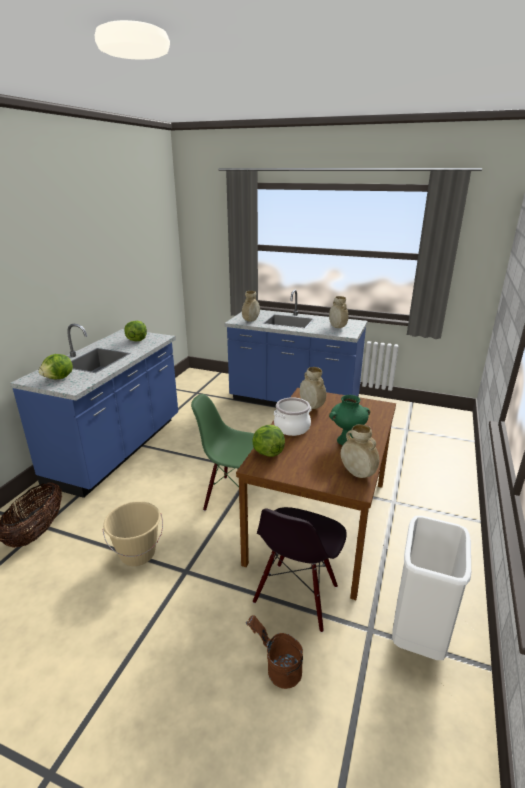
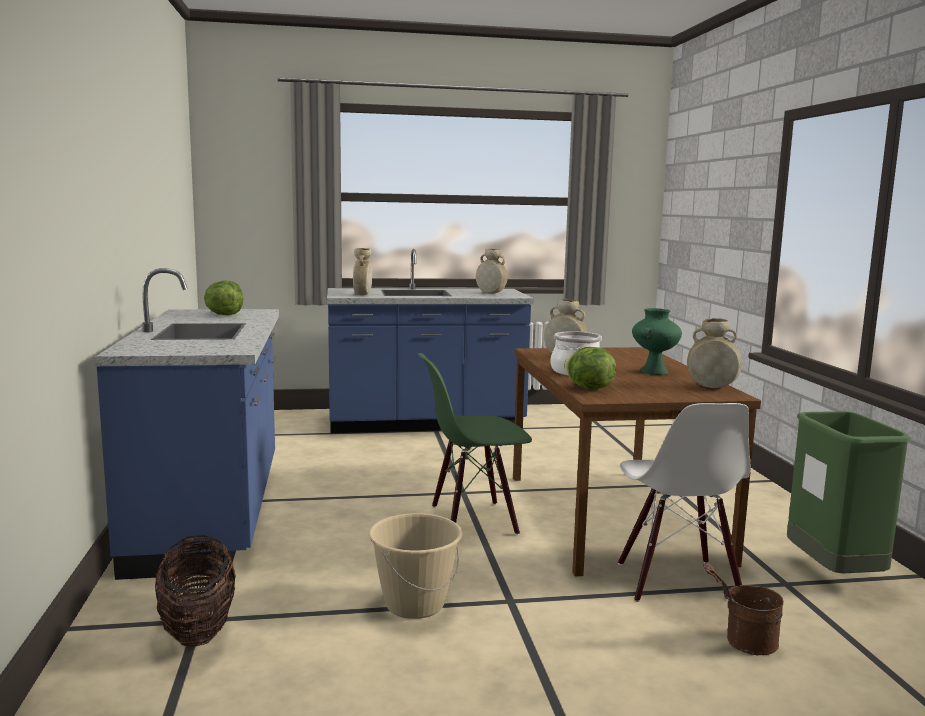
camera: 30 degrees left, 15 degrees down
lettuce [38,354,73,379] -> none
black chair [253,507,347,633] -> white chair [618,403,750,602]
white trash can [392,516,471,660] -> green trash can [787,411,911,573]

